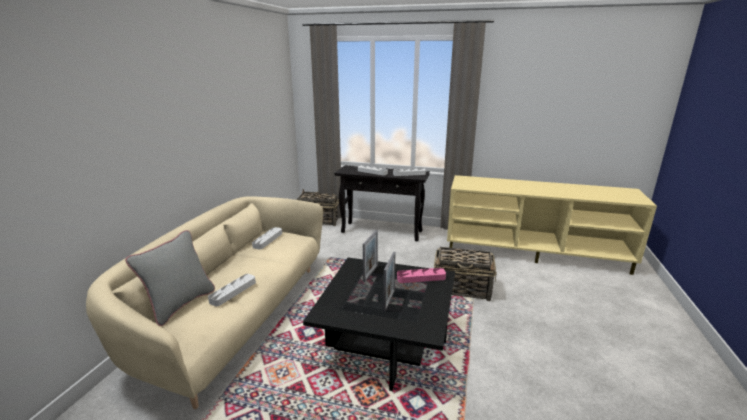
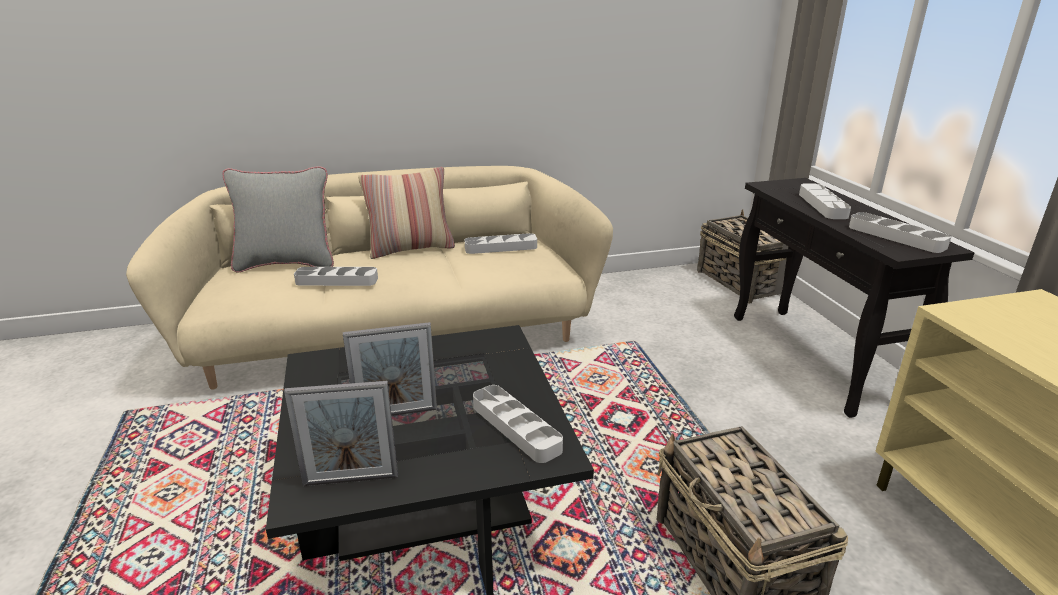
camera: 60 degrees right, 5 degrees up
picture frame [363,230,378,282] -> picture frame moved to [284,381,398,486]
pink tray [397,268,446,283] -> grey tray [473,385,563,463]
none -> pillow [358,167,455,259]

